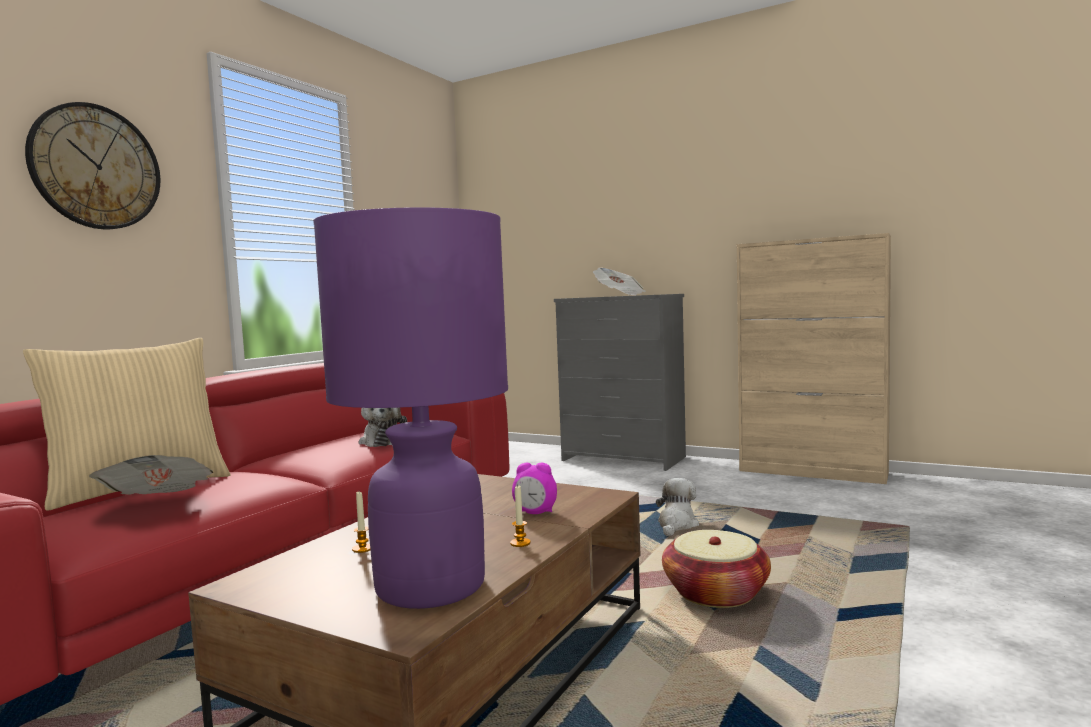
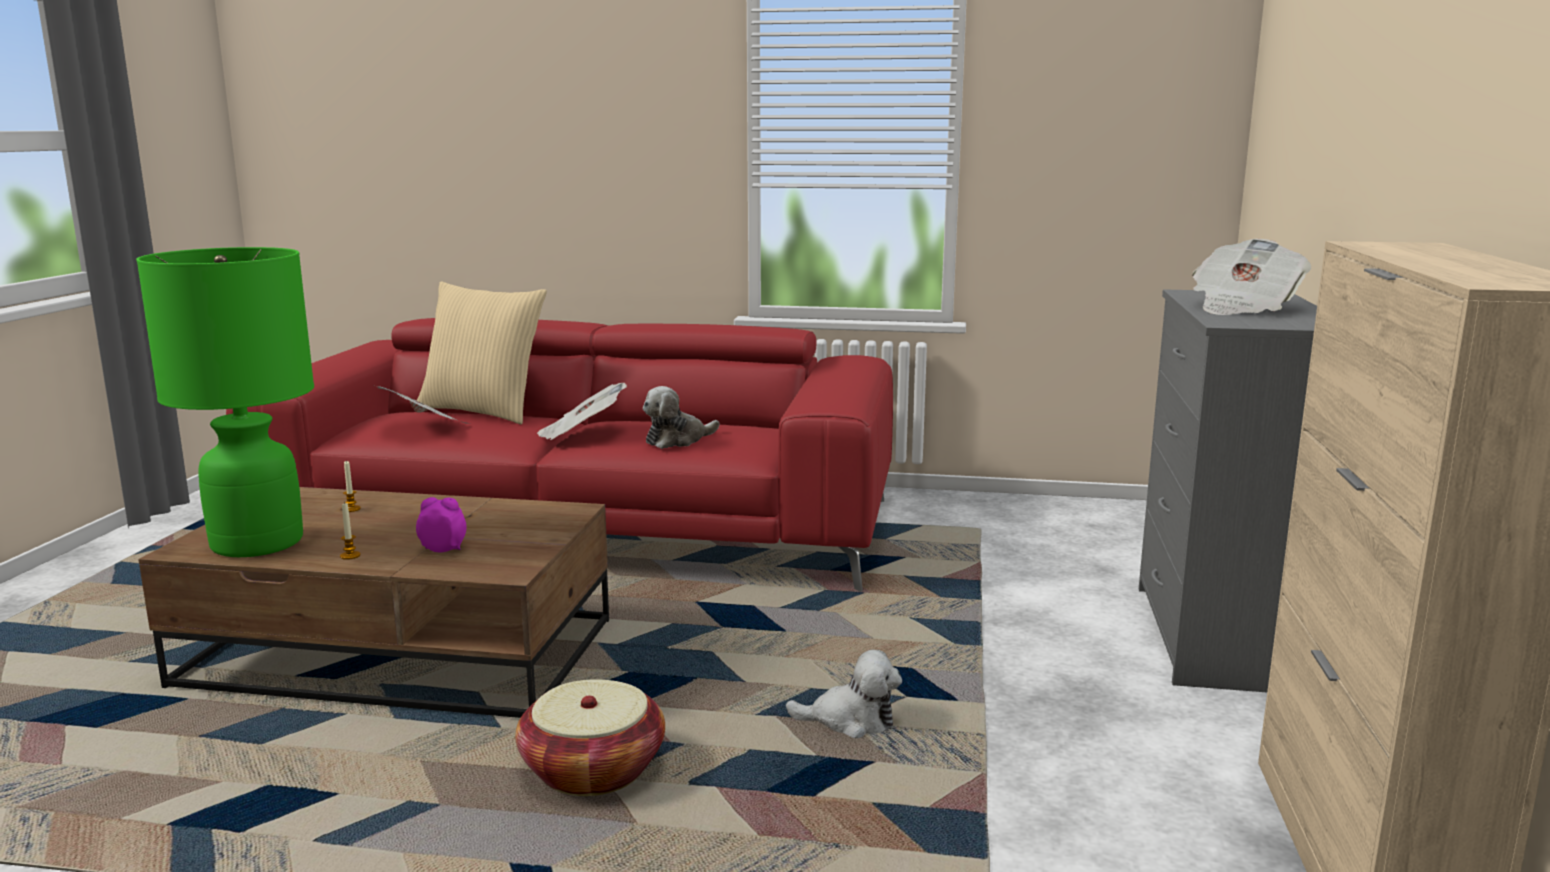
camera: 70 degrees right, 10 degrees up
wall clock [25,102,160,229] -> none
purple table lamp [314,207,508,609] -> green table lamp [136,247,314,557]
alarm clock [512,463,557,514] -> alarm clock turned 105 degrees clockwise [416,497,467,552]
none -> newspaper [537,383,627,440]

